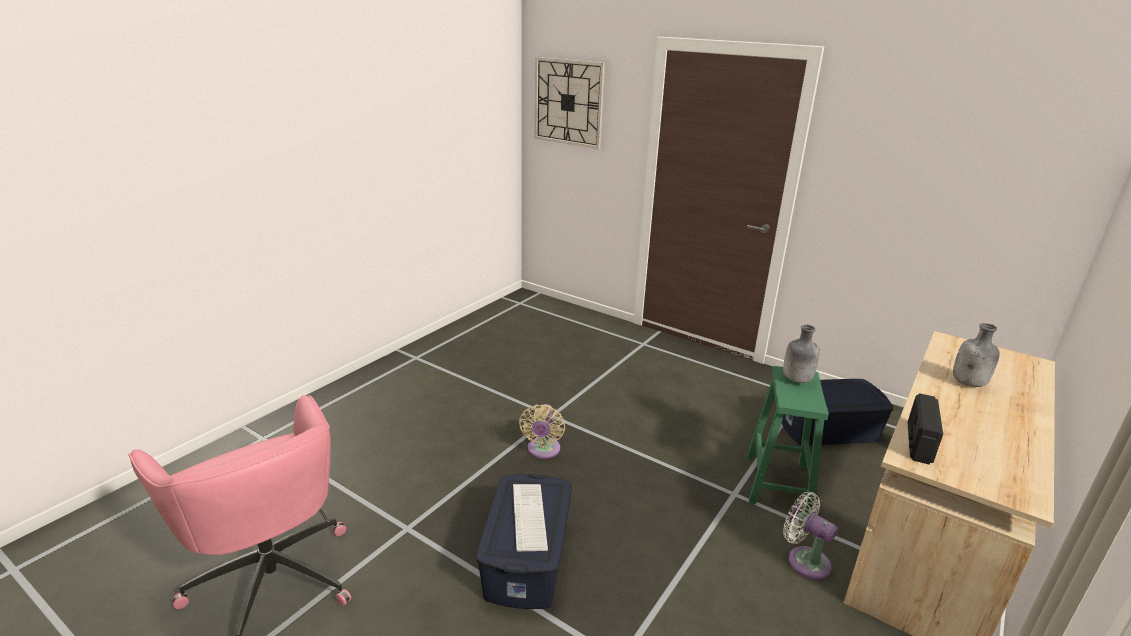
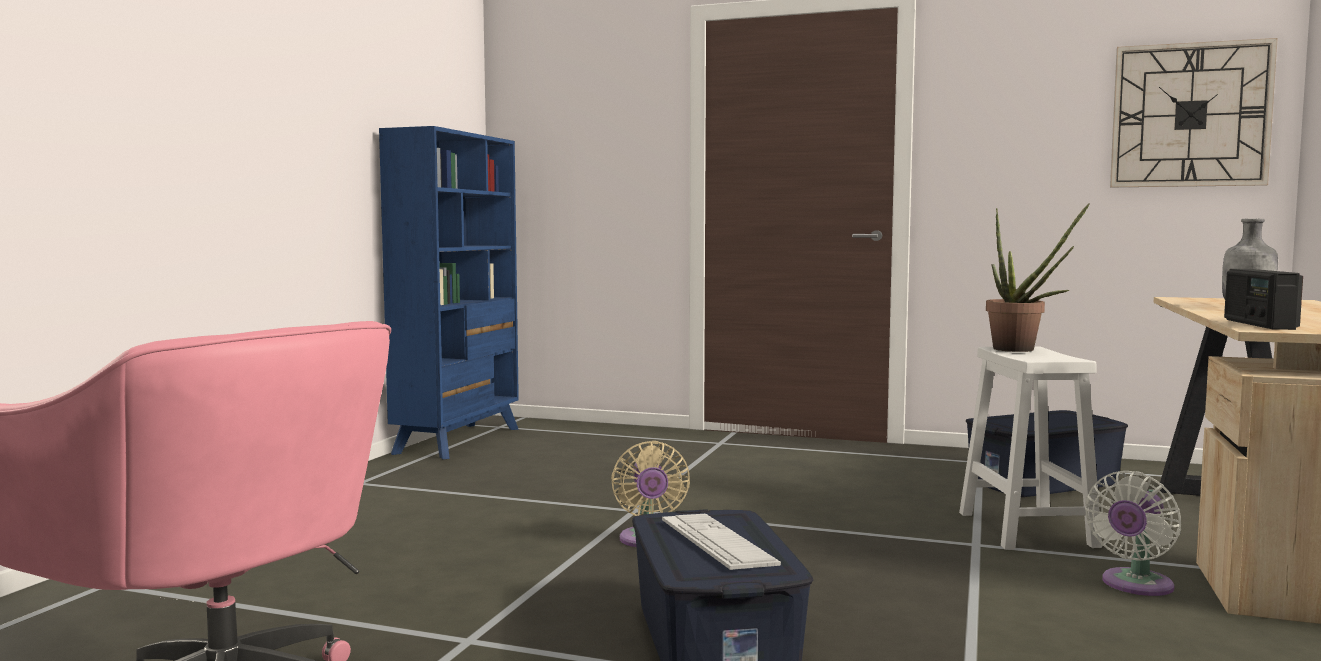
camera: 15 degrees left, 20 degrees down
wall clock [534,57,605,149] -> wall clock moved to [1110,38,1278,187]
green stool [747,366,828,514] -> white stool [959,346,1102,550]
grey bottle [783,325,820,383] -> potted plant [986,203,1090,352]
white fan [783,492,838,580] -> white fan turned 75 degrees counterclockwise [1085,471,1181,596]
none -> blue bookcase [379,126,519,459]

